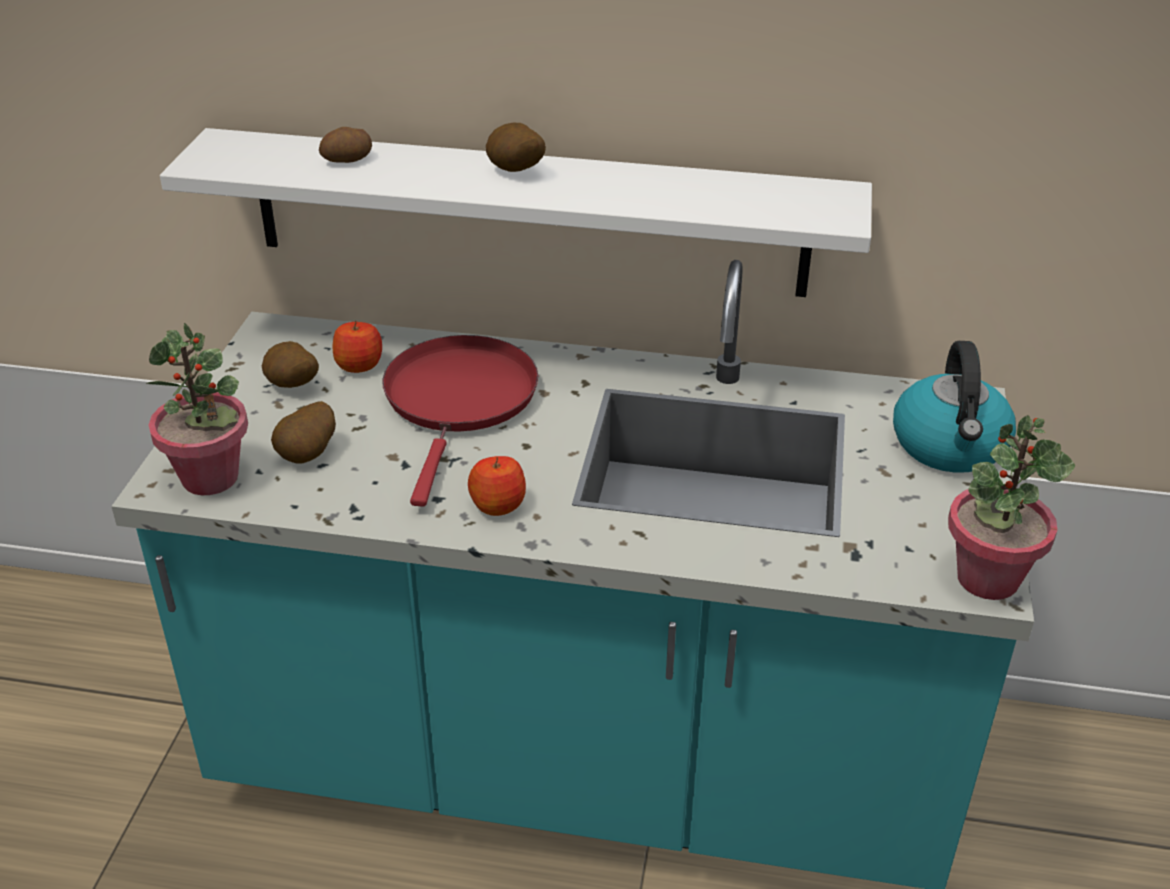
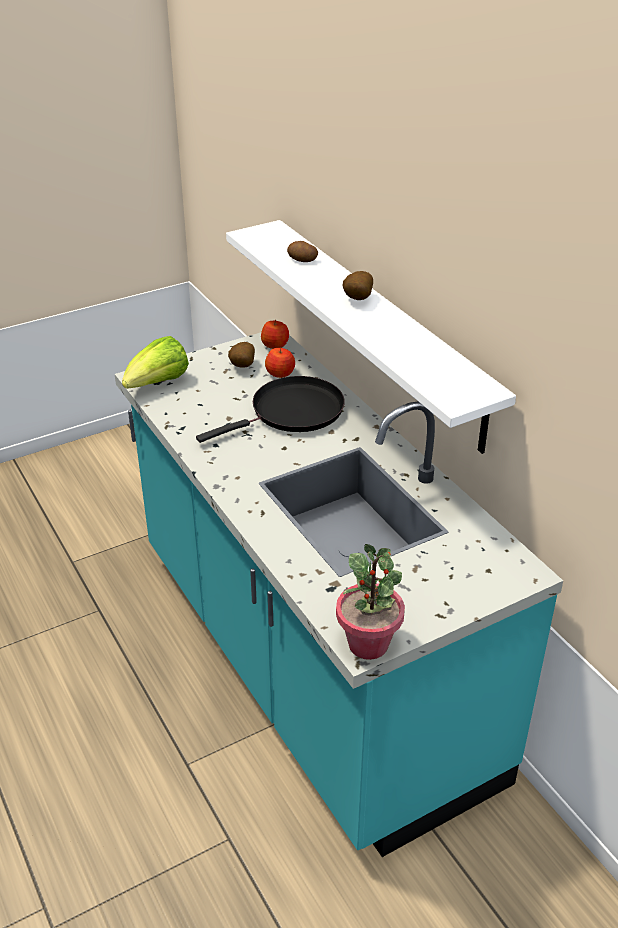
camera: 50 degrees right, 0 degrees up
potted plant [146,323,248,495] -> lettuce [122,336,189,389]
potato [271,401,336,463] -> none
red frying pan [382,335,538,507] -> black frying pan [196,376,345,443]
apple [468,456,526,516] -> apple moved to [261,320,289,349]
kettle [893,341,1016,473] -> none

